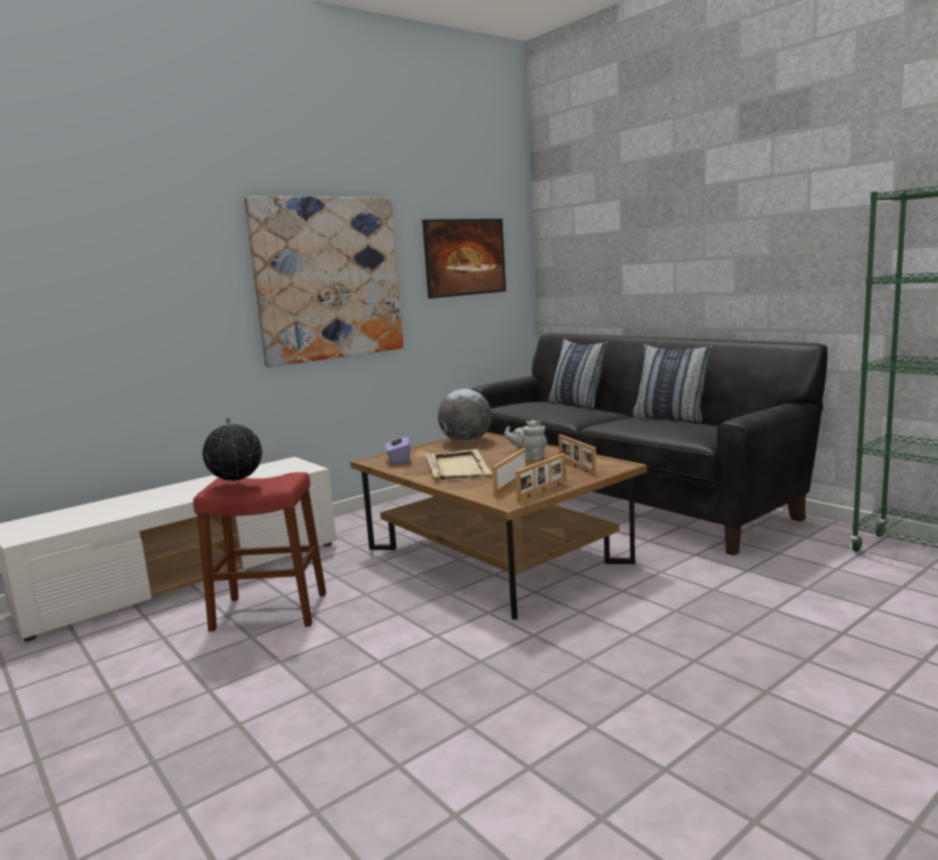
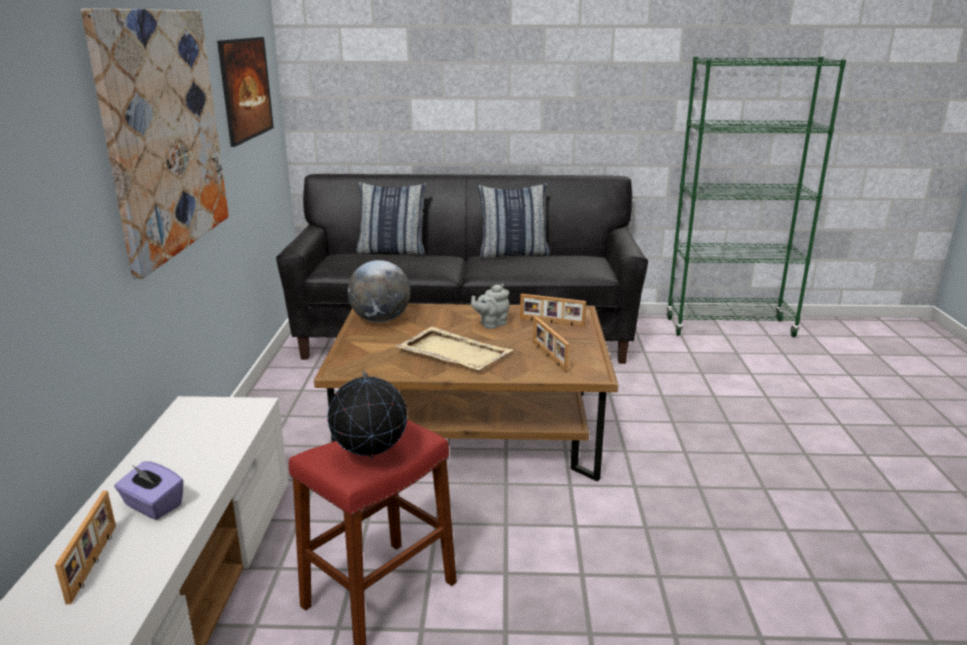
camera: 50 degrees left, 10 degrees up
purple tissue box [385,433,410,465] -> purple tissue box moved to [114,461,184,520]
picture frame [515,454,566,502] -> picture frame moved to [55,491,116,604]

